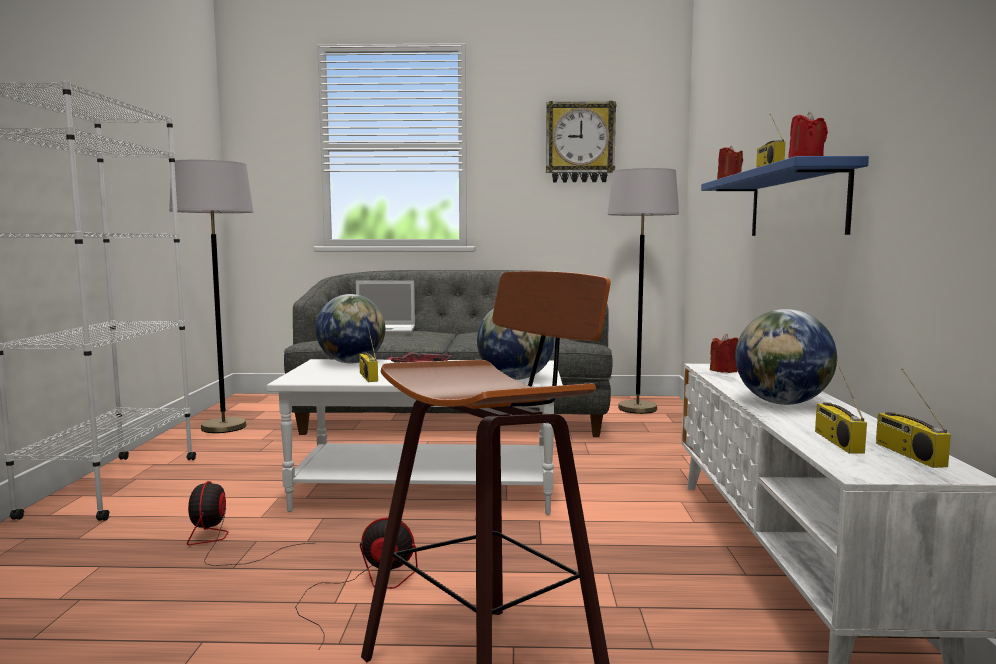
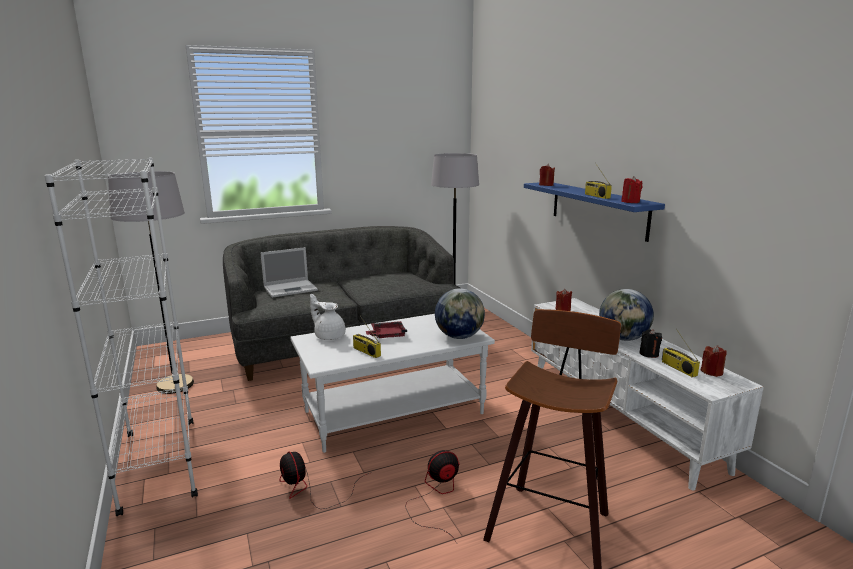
camera: 25 degrees left, 10 degrees up
globe [316,294,385,363] -> white teapot [310,294,346,340]
wall clock [546,101,617,182] -> none
radio [876,368,951,468] -> red candle [700,345,727,377]
none -> black candle [639,329,662,358]

